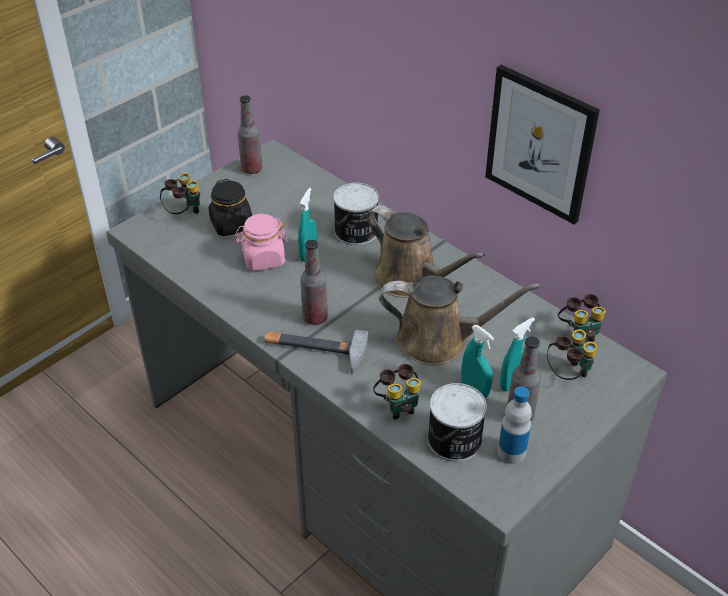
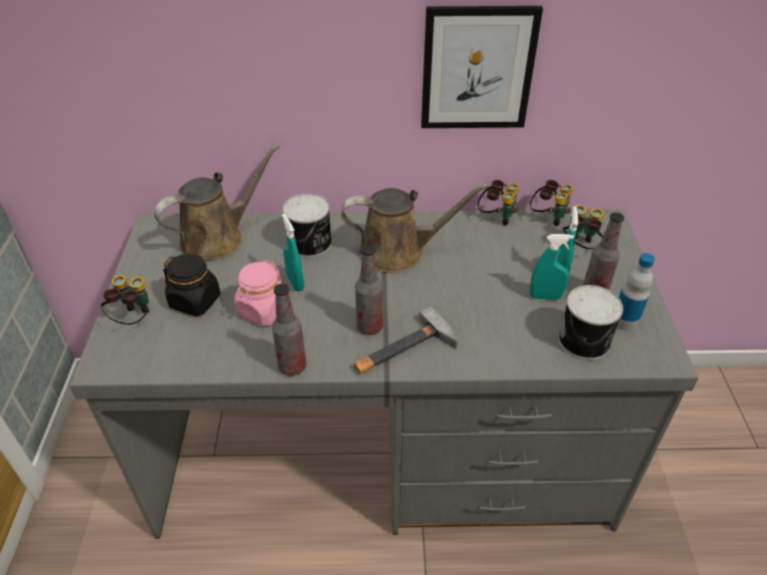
camera: 45 degrees left, 0 degrees up
bottle [237,95,262,174] -> bottle moved to [272,284,306,376]
binoculars [373,364,421,419] -> binoculars moved to [478,180,519,226]
brown watering can [379,275,540,366] -> brown watering can moved to [154,144,280,260]

